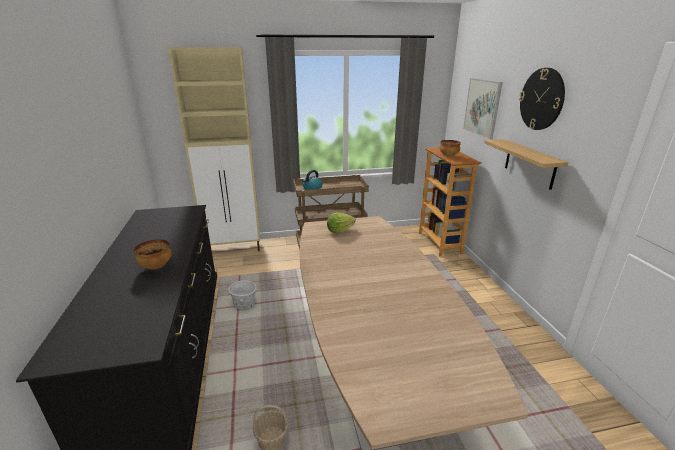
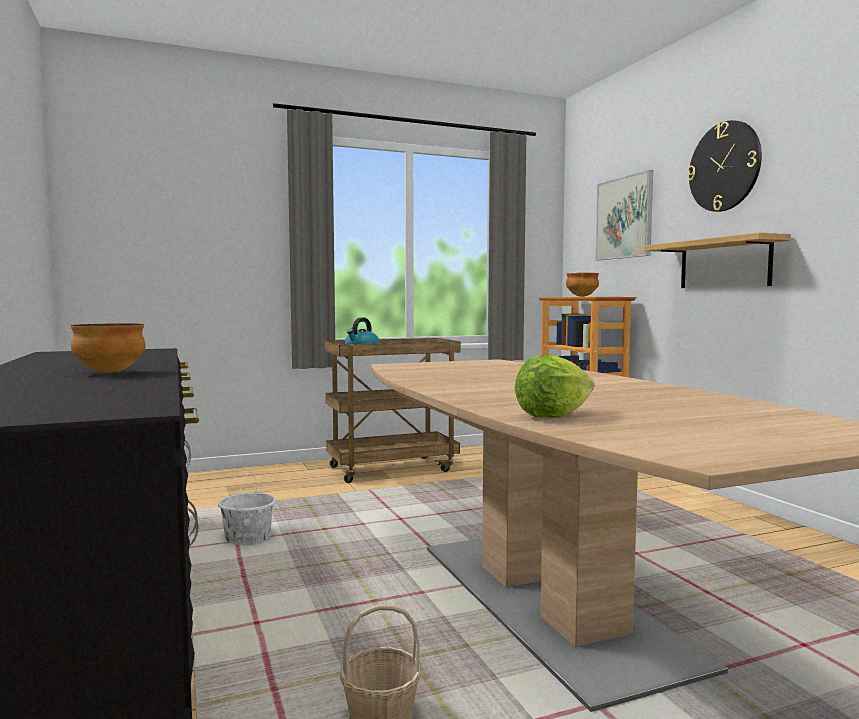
camera: 10 degrees left, 20 degrees down
beige cabinet [168,47,260,251] -> none
lettuce [327,213,356,233] -> lettuce moved to [514,355,594,418]

